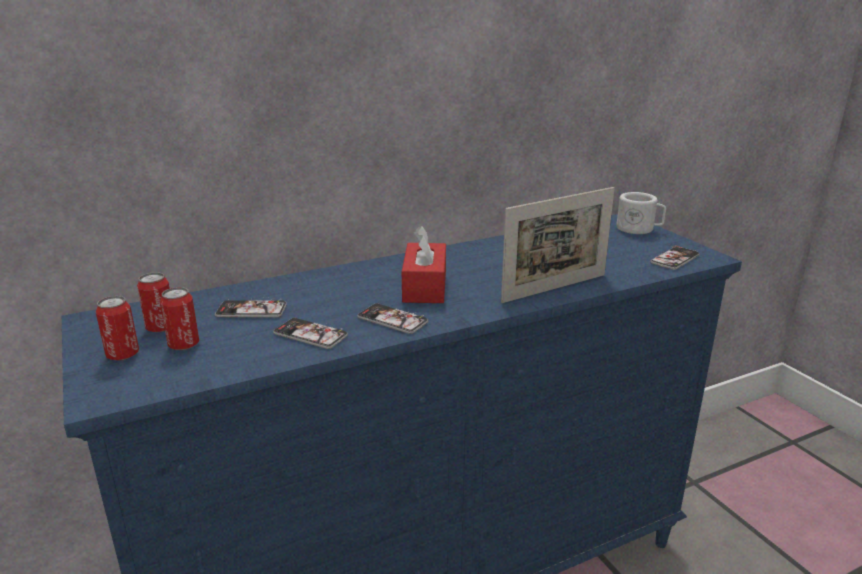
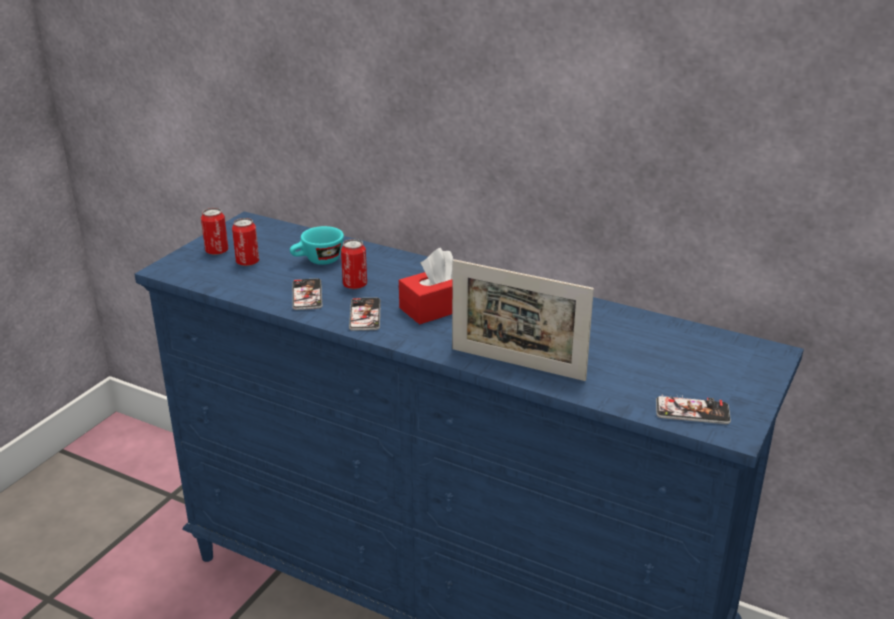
camera: 55 degrees right, 5 degrees up
can [137,272,170,333] -> can moved to [341,239,367,289]
phone [215,298,287,318] -> turquoise cup [290,226,344,265]
white mug [616,192,666,234] -> none

